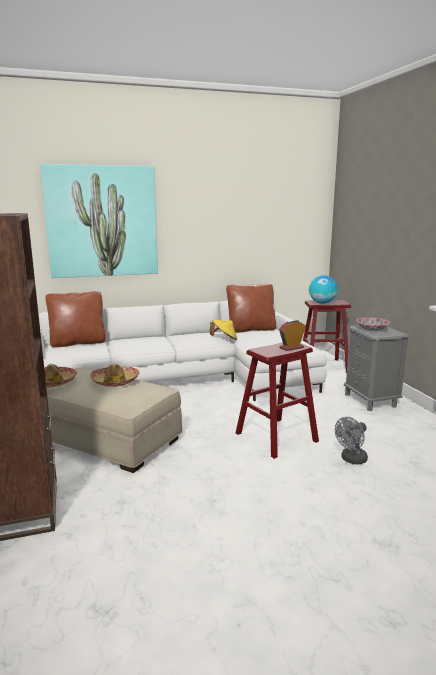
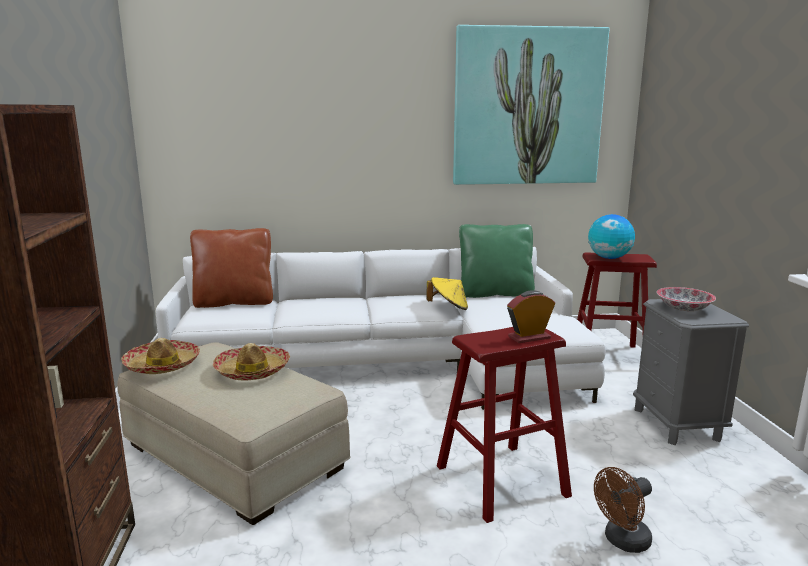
camera: 10 degrees right, 0 degrees up
picture [40,164,158,278] -> picture moved to [453,25,610,185]
brown pillow [226,283,276,333] -> green pillow [459,224,535,298]
grey fan [335,417,368,464] -> brown fan [594,467,652,553]

